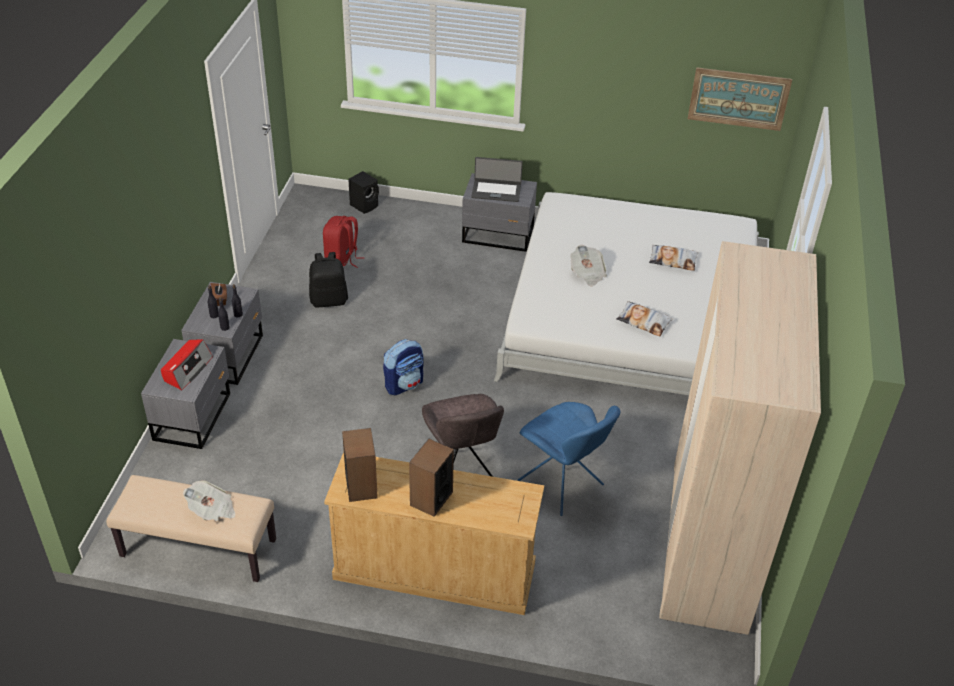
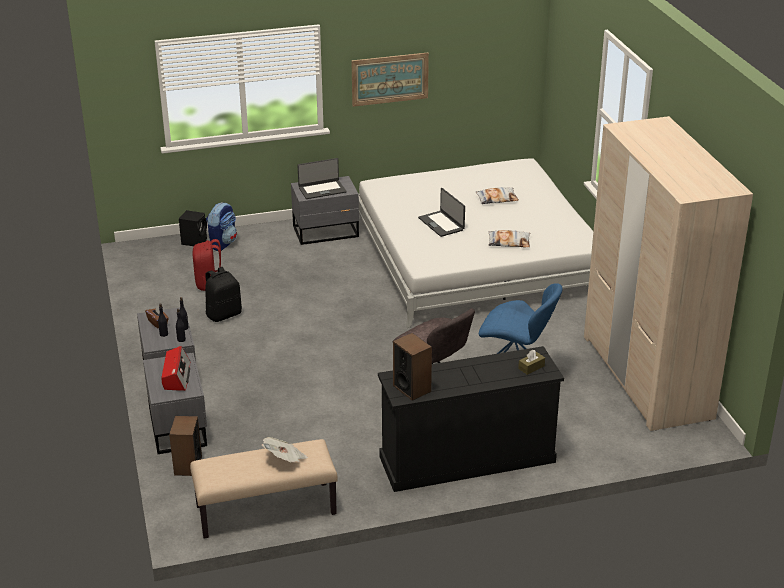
camera: 25 degrees left, 10 degrees down
beige dresser [324,452,544,615] -> black dresser [378,346,564,492]
backpack [383,339,424,395] -> backpack moved to [206,202,237,251]
speaker [409,439,454,517] -> speaker moved to [169,416,202,476]
newspaper [570,245,607,287] -> laptop [418,188,465,237]
picture [688,67,792,131] -> picture moved to [351,52,429,107]
none -> brown tissue box [518,350,545,375]

